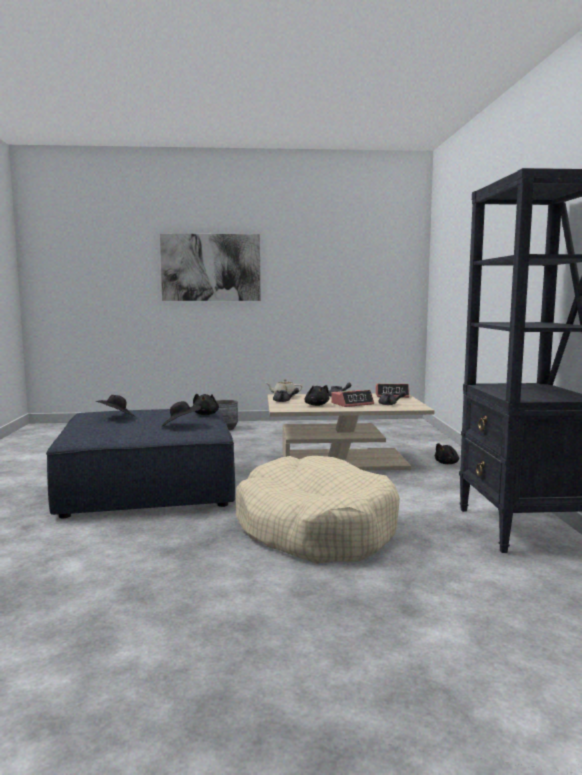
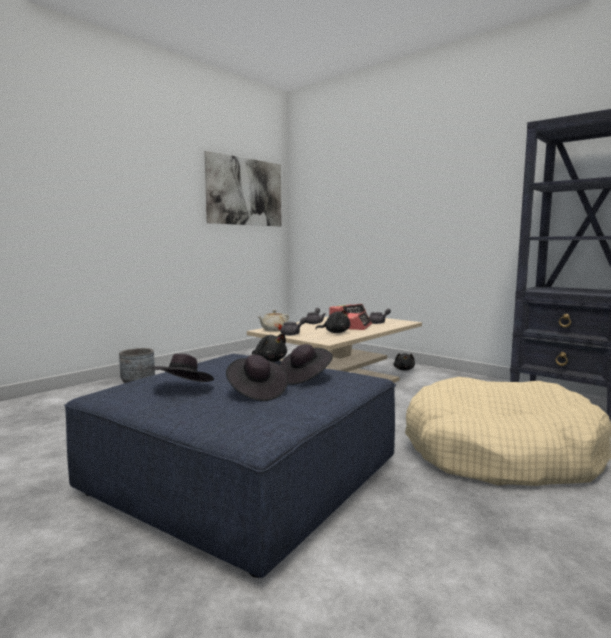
camera: 45 degrees left, 0 degrees up
picture [160,234,260,301] -> picture moved to [204,151,281,226]
none -> black hat [226,355,288,401]

